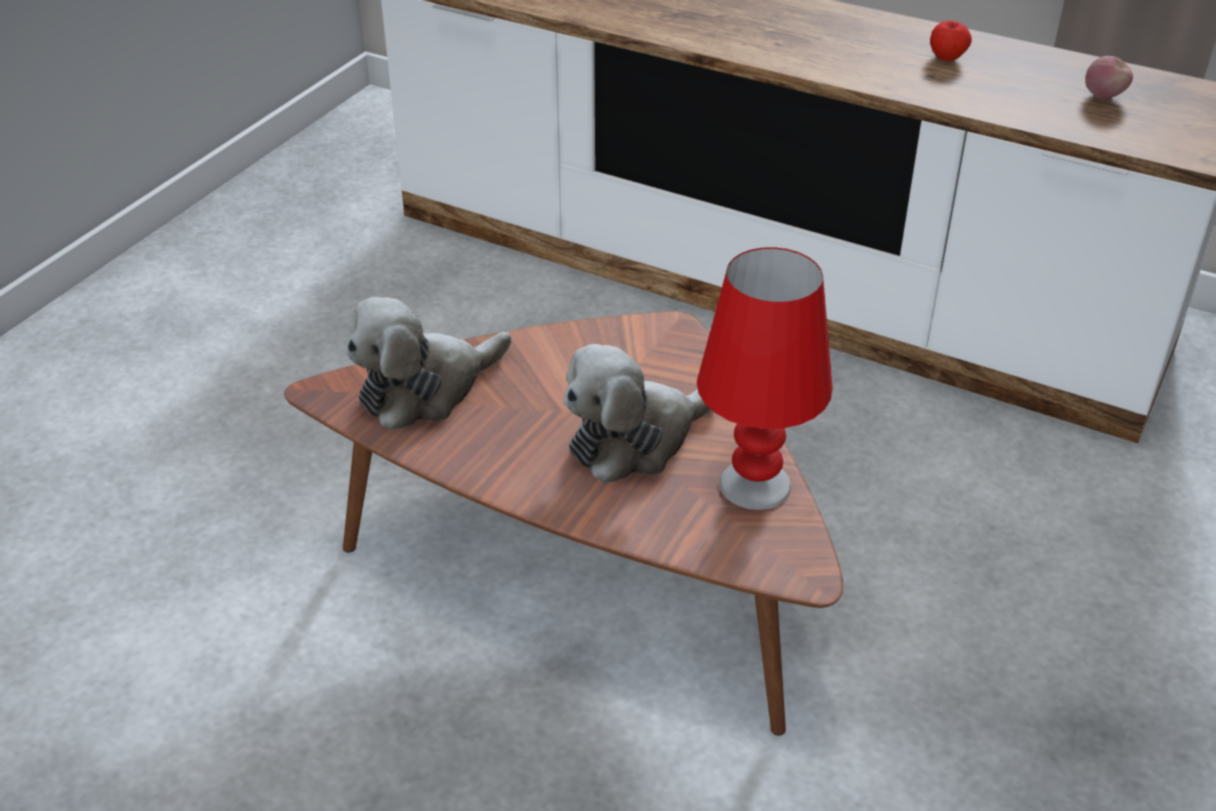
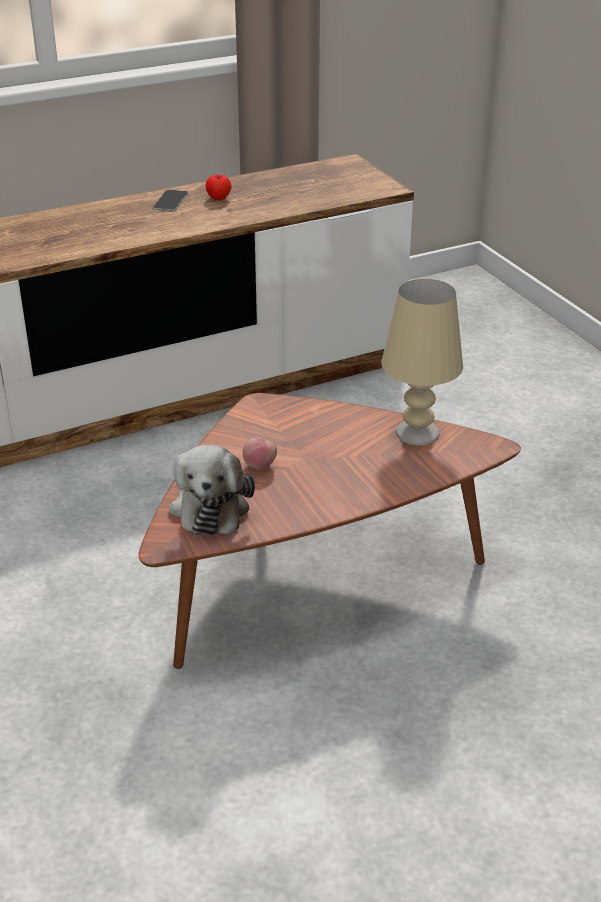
camera: 55 degrees left, 5 degrees down
plush toy [564,344,711,483] -> none
red table lamp [697,247,833,510] -> beige table lamp [381,279,463,445]
apple [1085,56,1133,99] -> apple moved to [243,437,277,470]
none -> phone [153,190,188,211]

